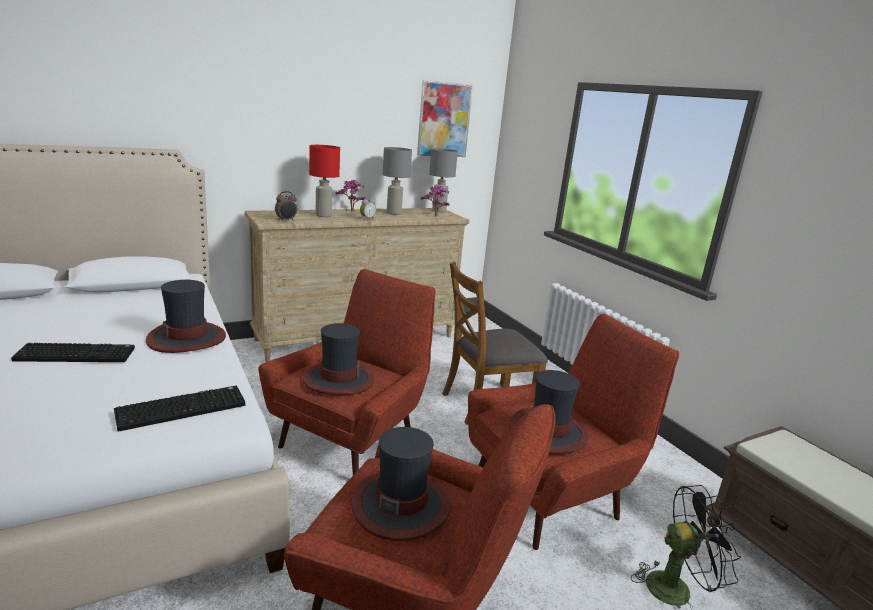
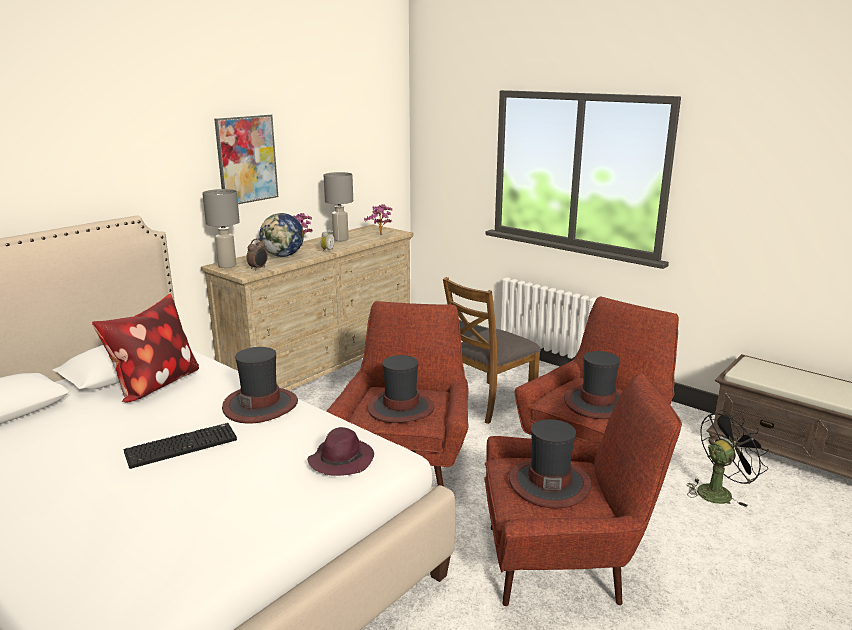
camera: 20 degrees left, 0 degrees up
keyboard [114,386,245,432] -> purple hat [307,427,374,476]
red table lamp [309,145,340,217] -> globe [260,213,304,257]
picture [417,80,473,157] -> picture moved to [214,114,278,204]
grey table lamp [429,148,458,212] -> grey table lamp moved to [202,189,240,268]
none -> pillow [92,294,199,403]

